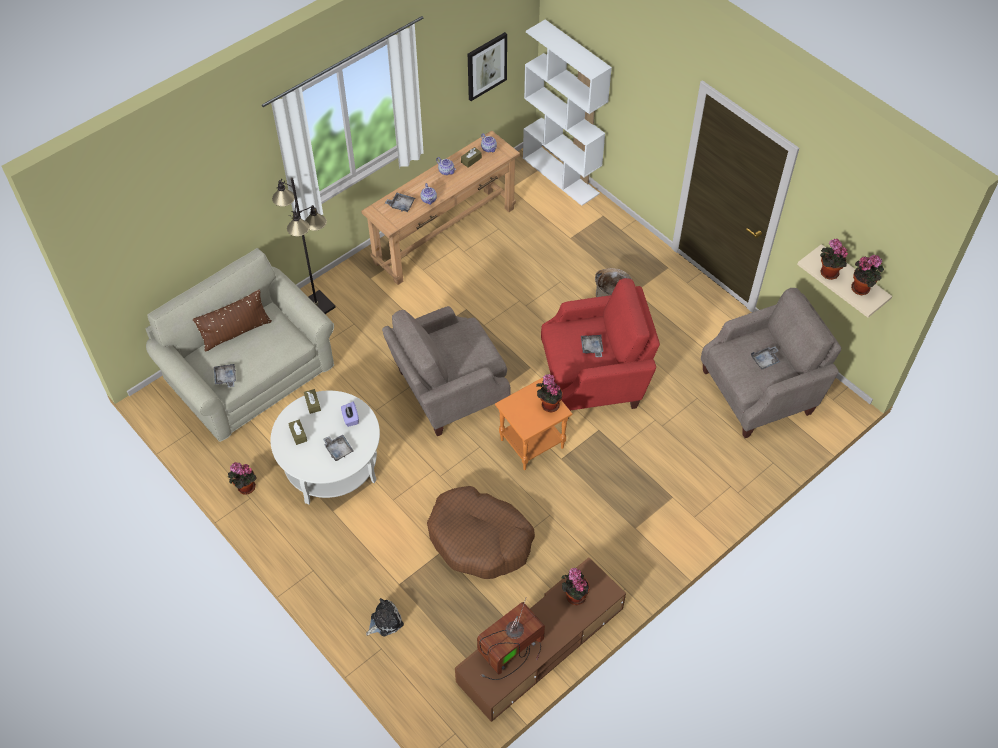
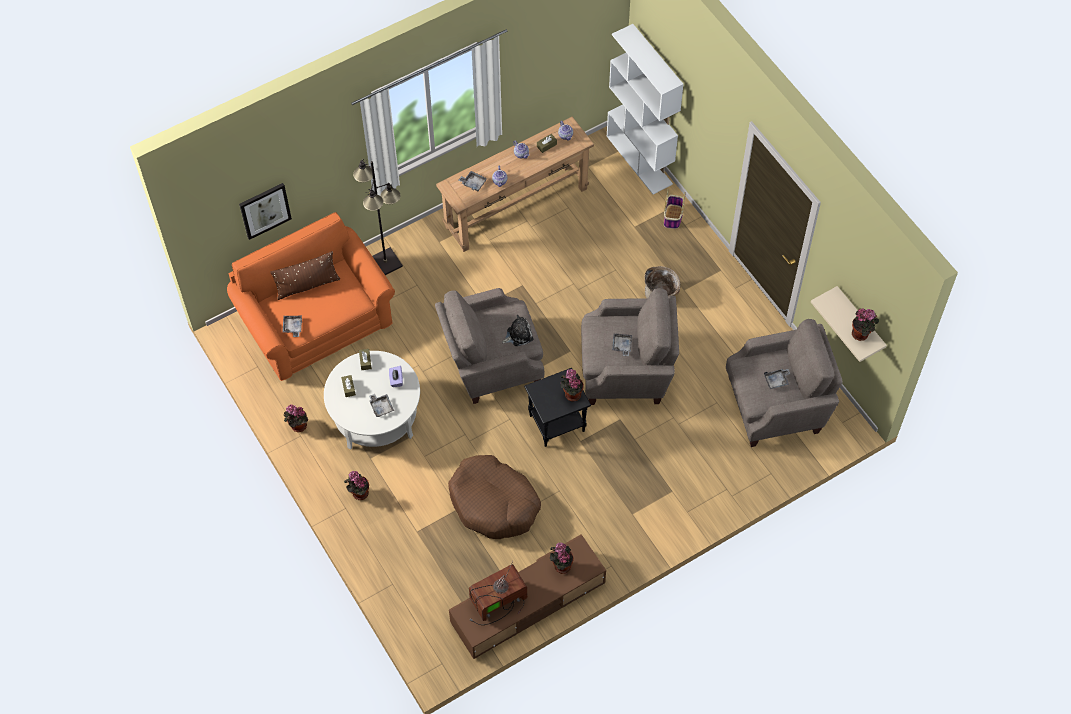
camera: 10 degrees right, 5 degrees up
beige sofa [145,248,334,442] -> orange sofa [227,212,395,381]
plush toy [366,598,404,636] -> plush toy moved to [502,315,534,346]
picture [468,32,507,101] -> picture moved to [239,183,292,240]
orange side table [495,378,572,470] -> black side table [524,368,591,447]
red armchair [541,278,660,418] -> beige armchair [581,288,679,405]
potted plant [820,239,848,280] -> potted plant moved to [344,471,369,500]
none -> basket [664,189,686,229]

